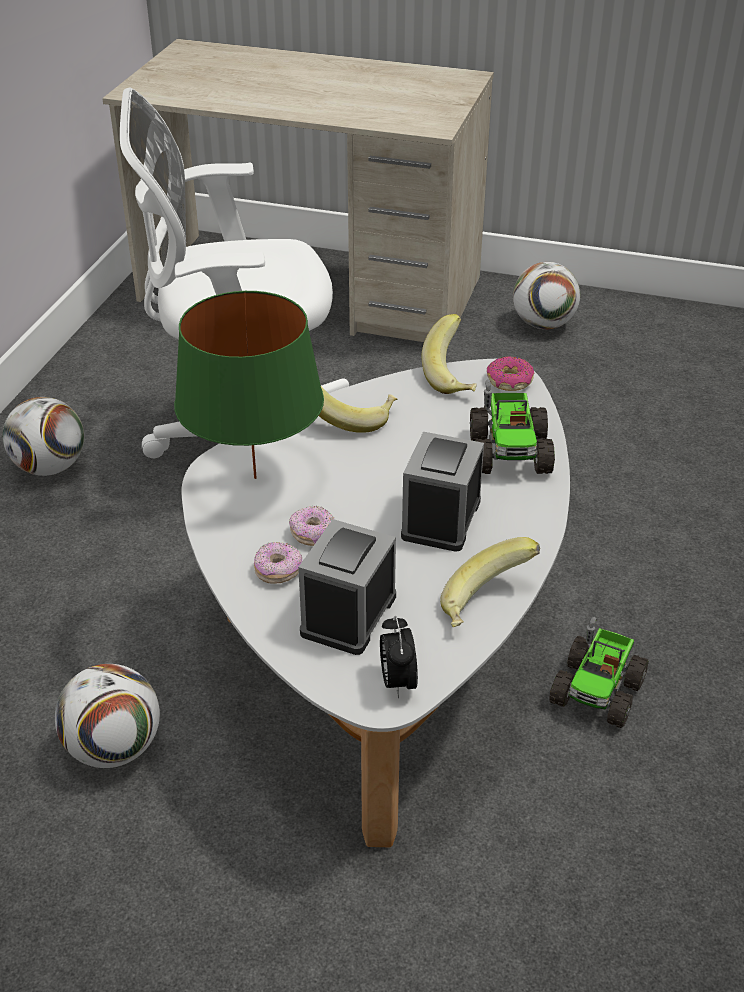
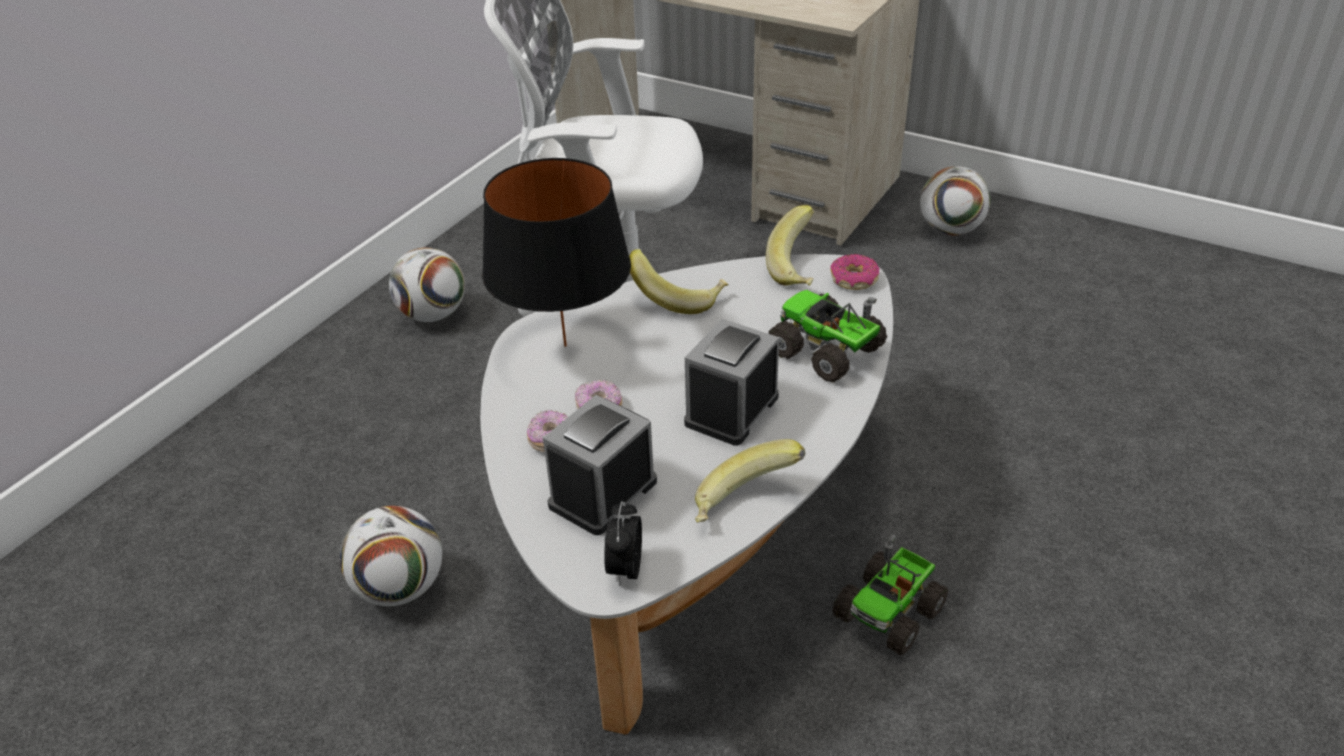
camera: 15 degrees right, 0 degrees up
green table lamp [174,291,324,479] -> black table lamp [482,158,631,347]
toy truck [470,380,555,474] -> toy truck turned 120 degrees clockwise [768,290,887,382]

